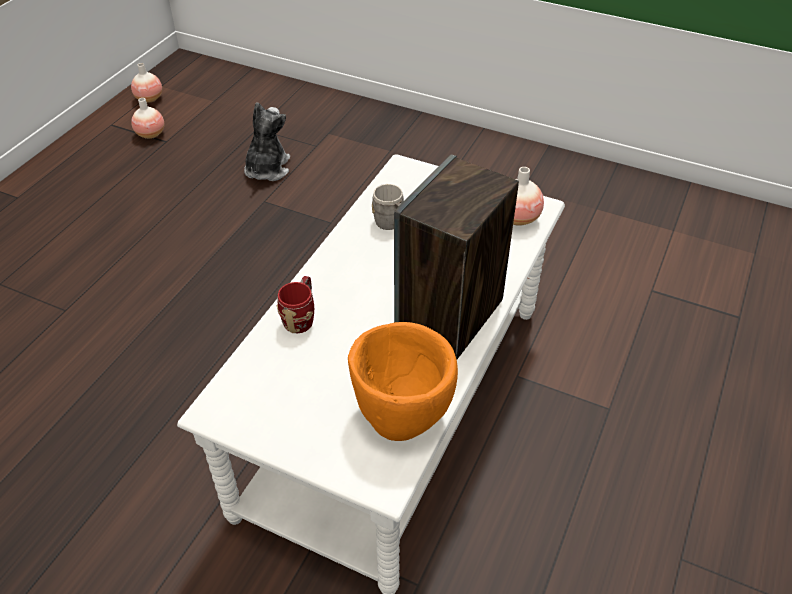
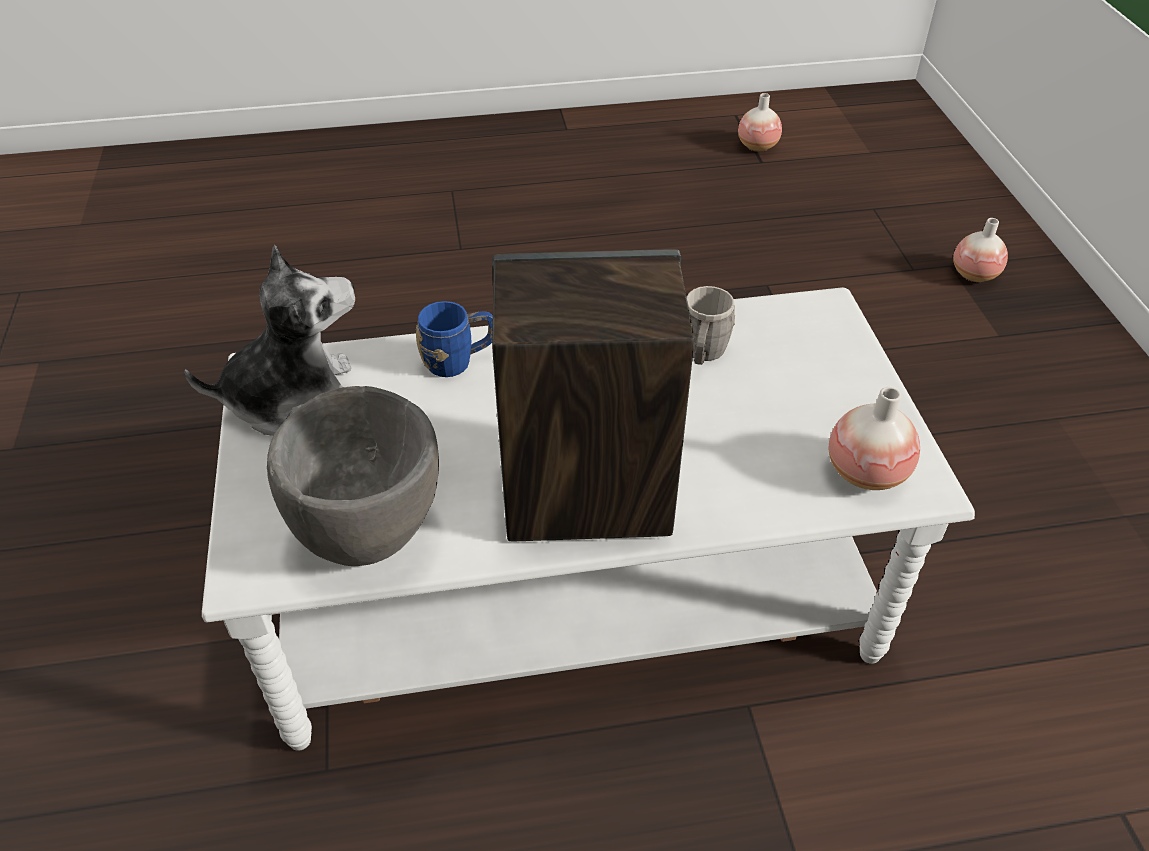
camera: 55 degrees right, 0 degrees up
vase [131,63,162,103] -> vase moved to [953,218,1008,282]
plush toy [244,102,290,181] -> plush toy moved to [184,245,355,436]
red mug [277,276,314,334] -> blue mug [416,301,493,377]
orange bowl [348,322,458,441] -> grey bowl [267,386,439,566]

